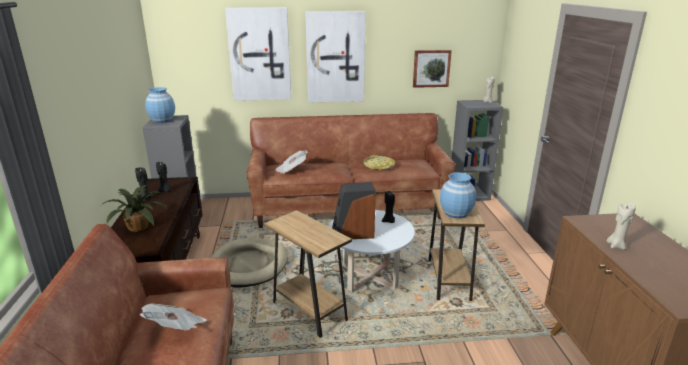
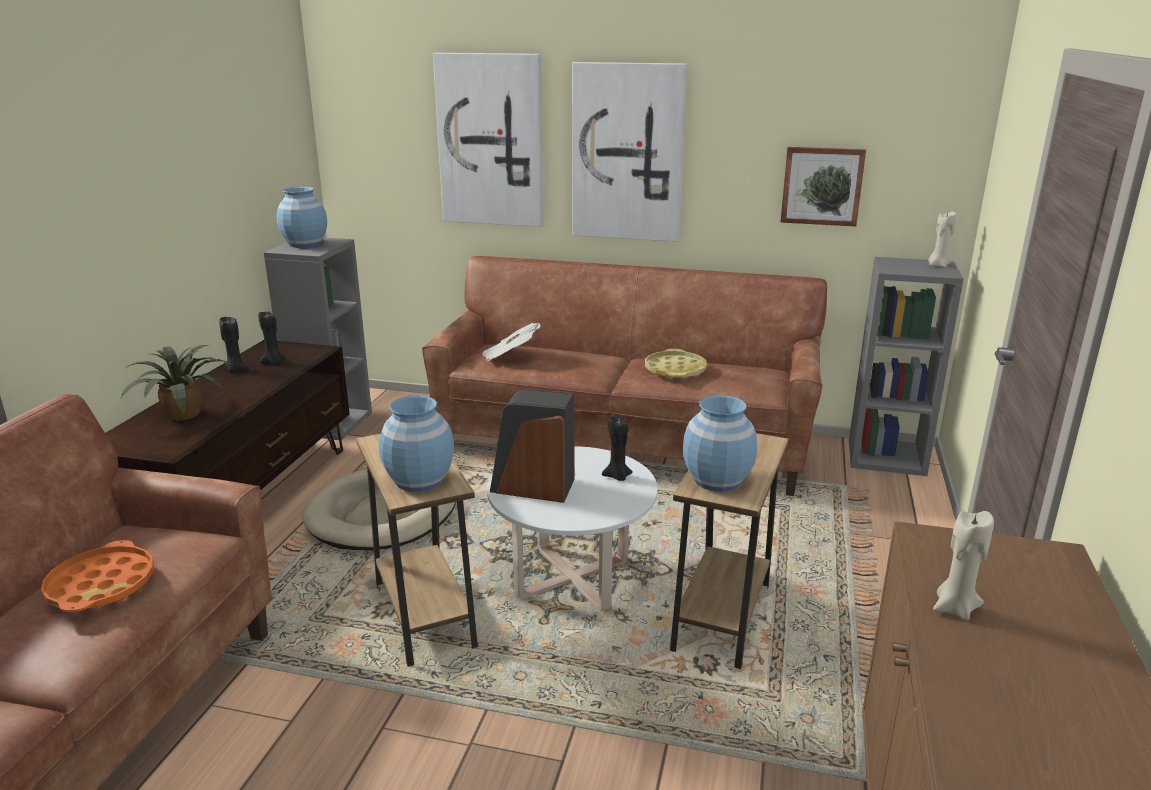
camera: 20 degrees right, 0 degrees up
newspaper [139,303,207,331] -> orange tray [41,540,154,612]
none -> blue vase [379,395,454,492]

